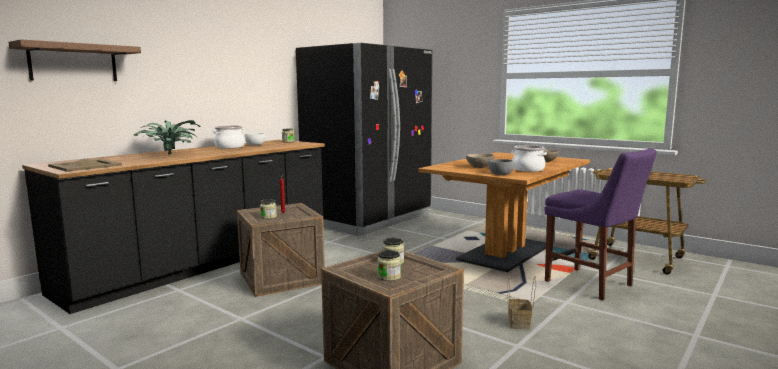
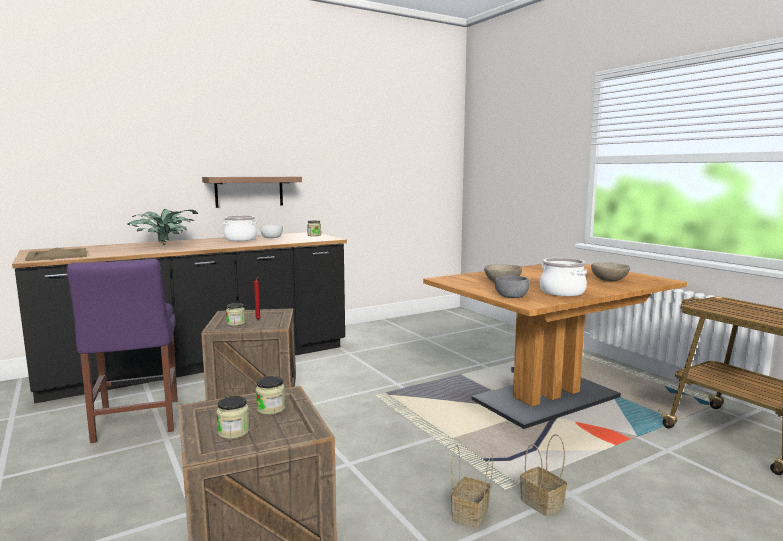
camera: 20 degrees right, 0 degrees up
shelf [8,39,141,81] -> shelf moved to [202,177,302,208]
black fridge [296,43,433,235] -> none
purple chair [545,149,657,300] -> purple chair moved to [67,259,178,443]
none -> basket [520,434,567,517]

